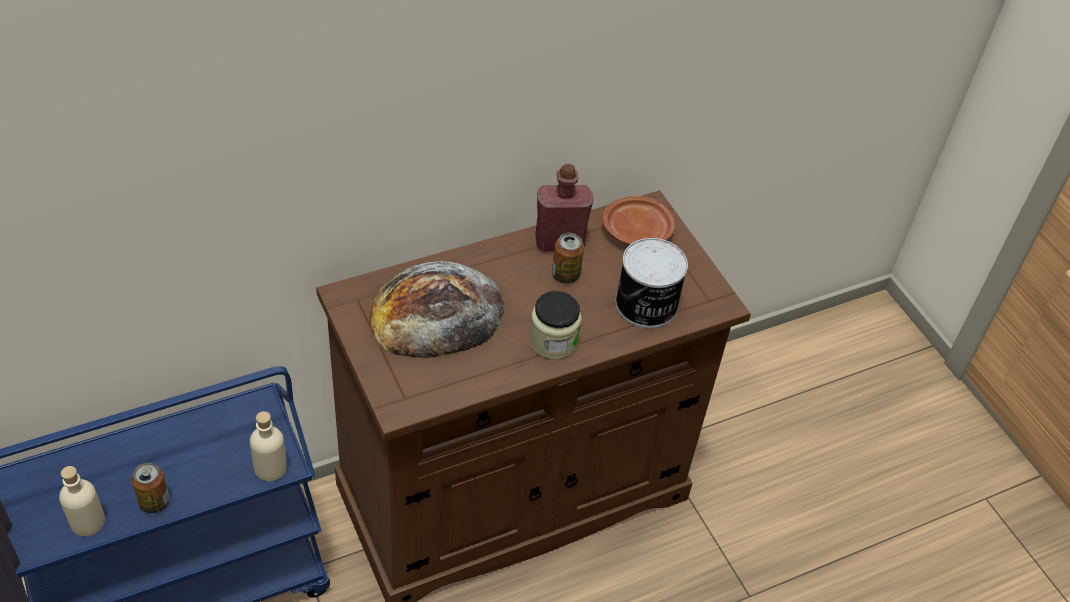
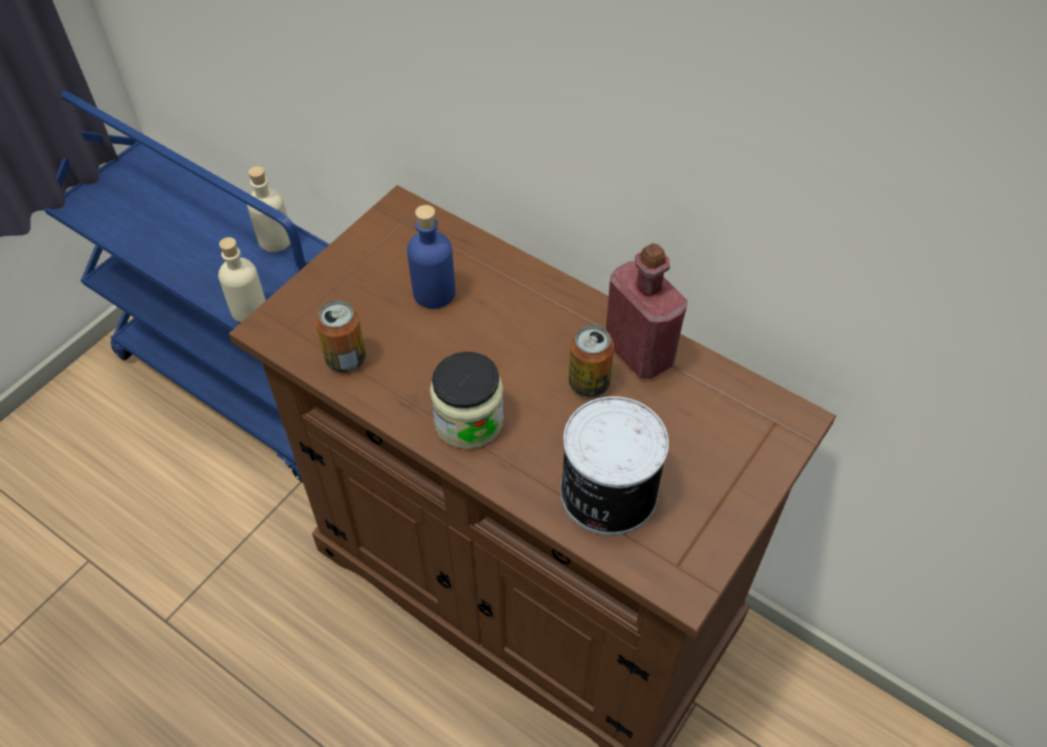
camera: 65 degrees right, 5 degrees up
beige bottle [59,466,105,536] -> beige bottle moved to [247,166,290,252]
can [131,462,170,513] -> can moved to [316,300,366,372]
bread [369,261,505,358] -> blue bottle [407,205,455,309]
brown plate [602,196,675,245] -> none

